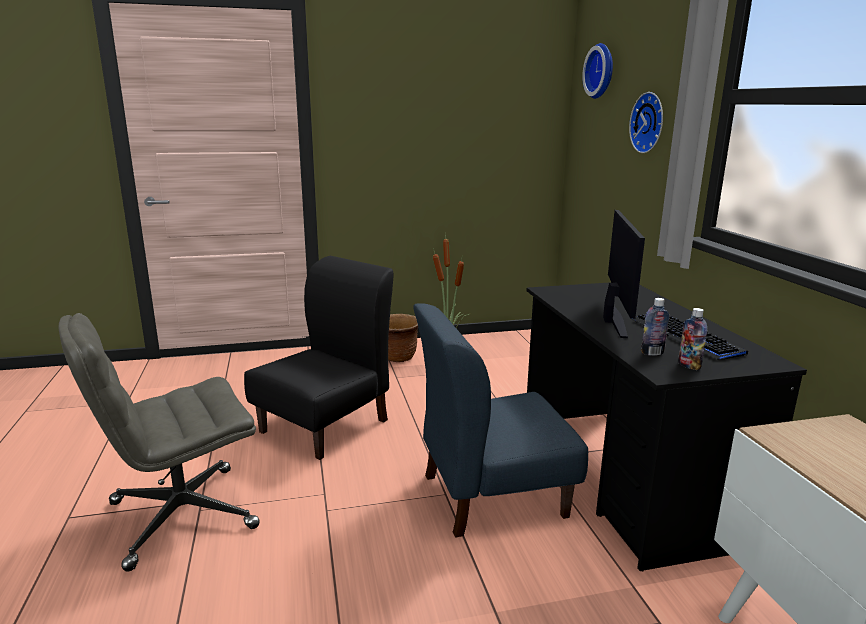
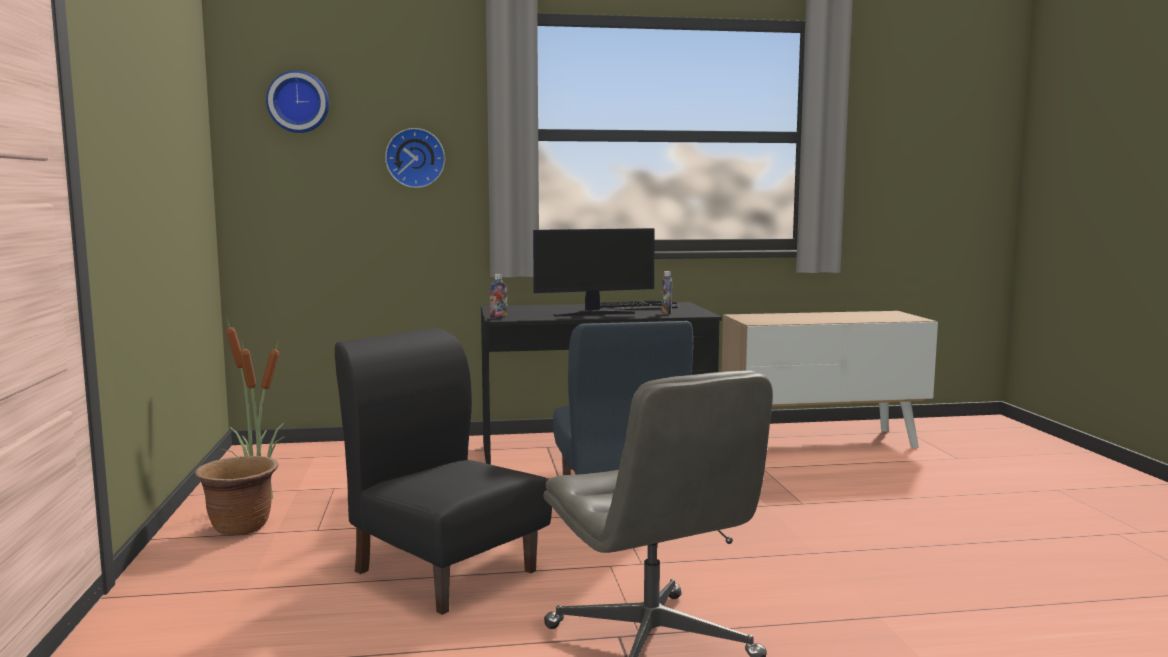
camera: 85 degrees left, 10 degrees down
monitor [603,210,645,338] -> monitor turned 150 degrees clockwise [533,228,655,317]
bottle [678,308,707,370] -> bottle moved to [489,274,508,319]

